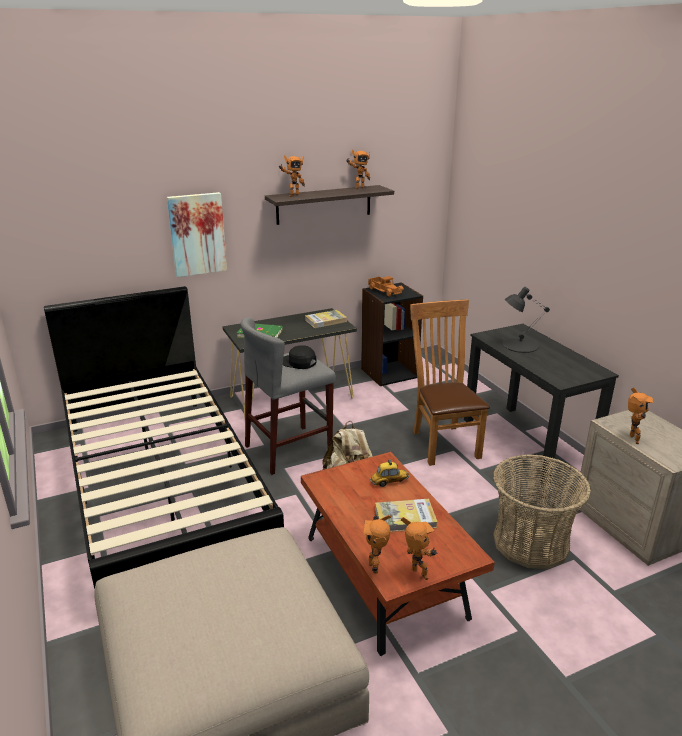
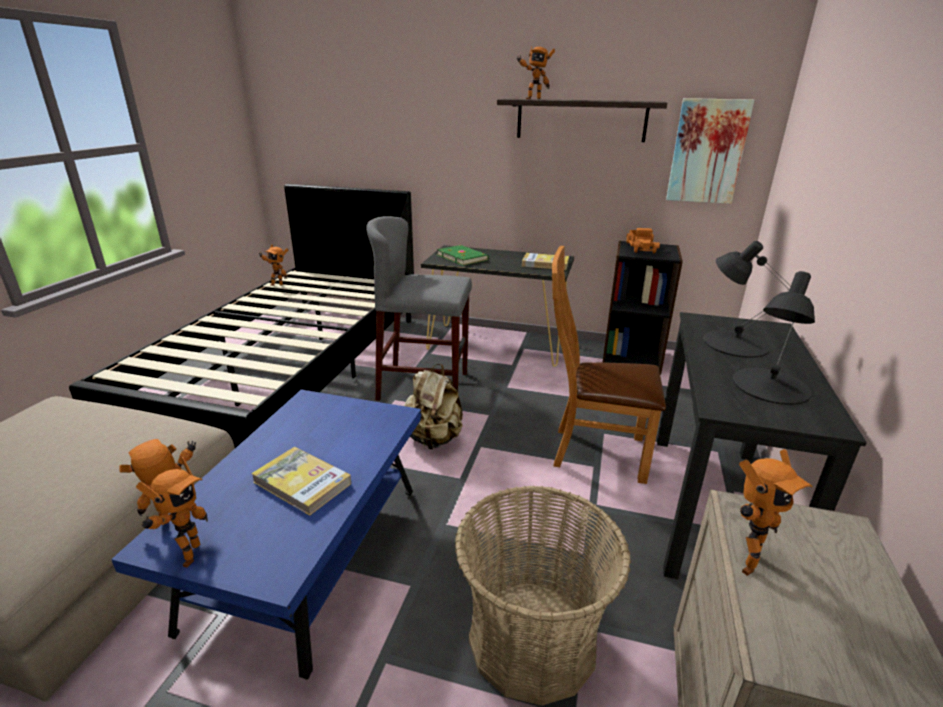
camera: 40 degrees right, 0 degrees up
picture [167,192,227,277] -> picture moved to [666,98,754,204]
black cap [283,345,317,369] -> none
brown coffee table [301,452,495,656] -> blue coffee table [111,390,421,680]
toy robot [346,150,370,189] -> toy robot moved to [258,244,289,286]
toy car [370,458,409,487] -> none
brown chair [410,300,490,466] -> brown chair turned 105 degrees counterclockwise [552,246,666,484]
none -> black table lamp [732,271,815,405]

